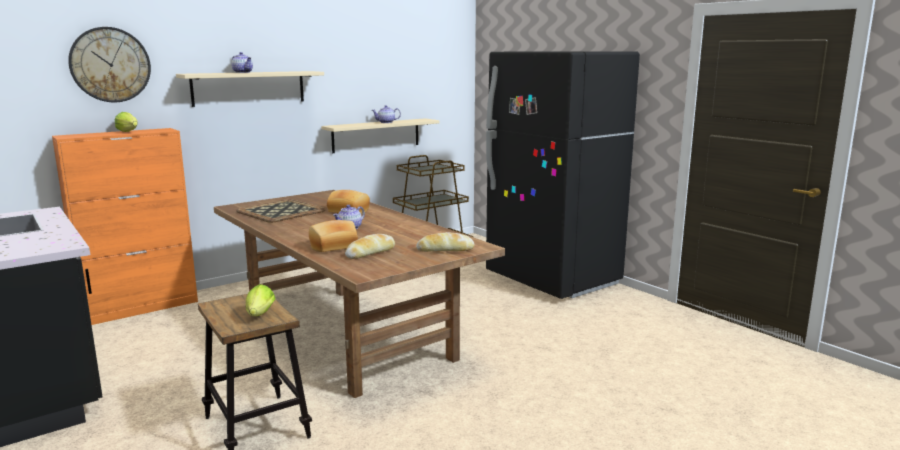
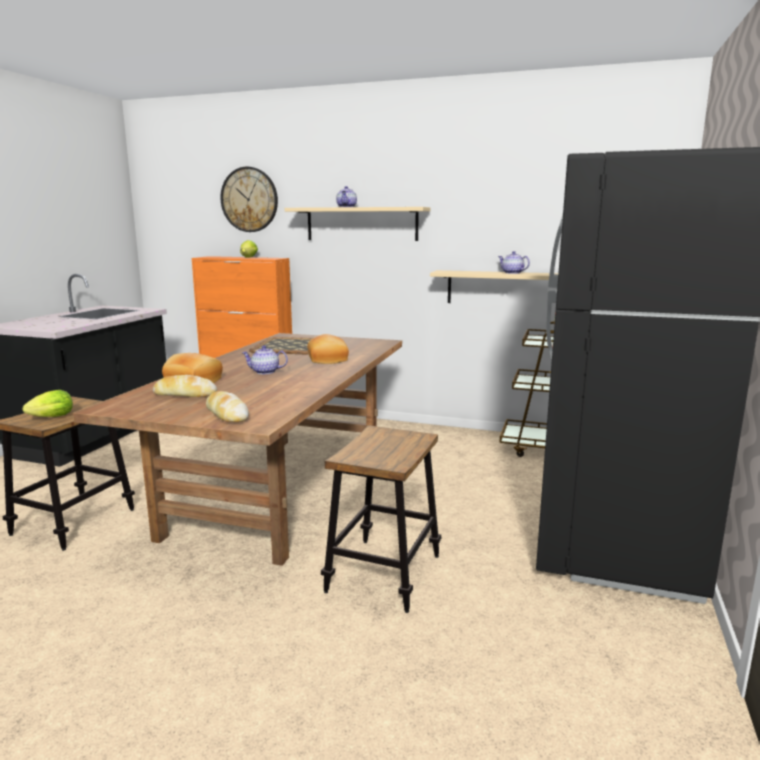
camera: 55 degrees right, 0 degrees up
none -> stool [321,425,441,613]

